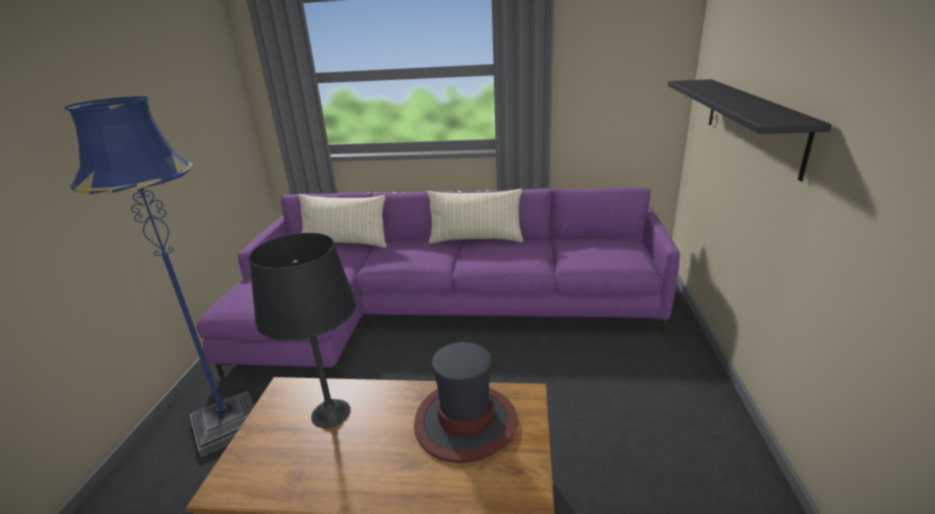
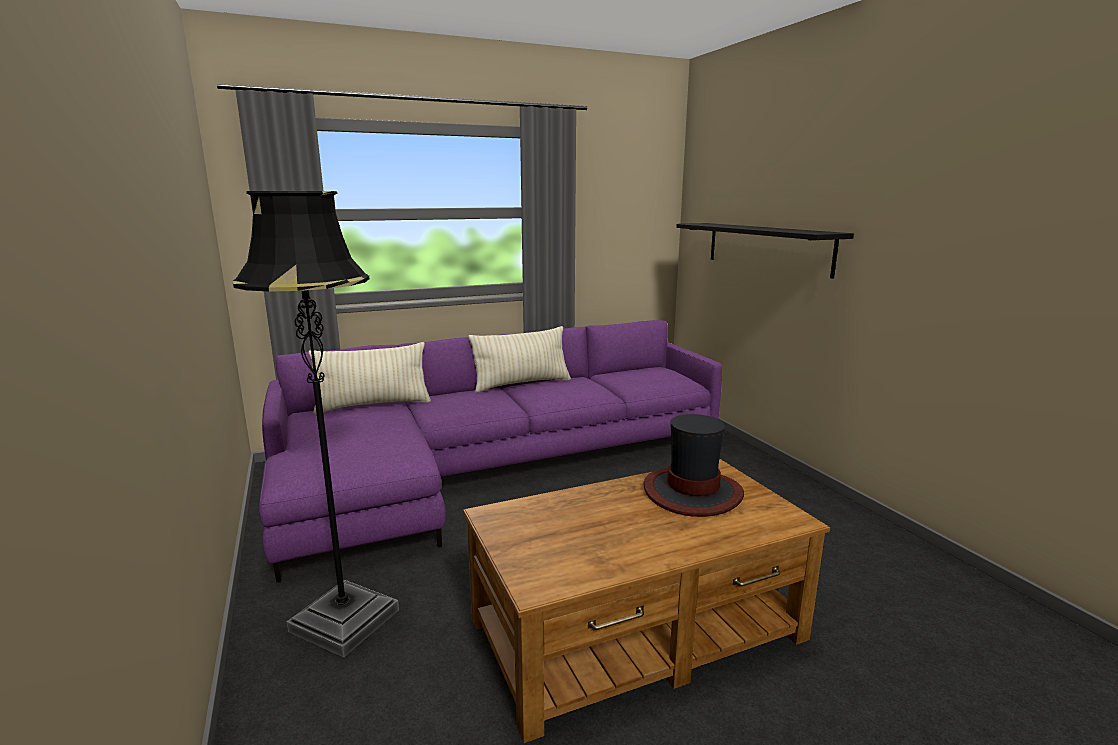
camera: 30 degrees left, 10 degrees down
blue floor lamp [65,96,254,457] -> black floor lamp [233,191,399,657]
black table lamp [249,233,356,428] -> none

